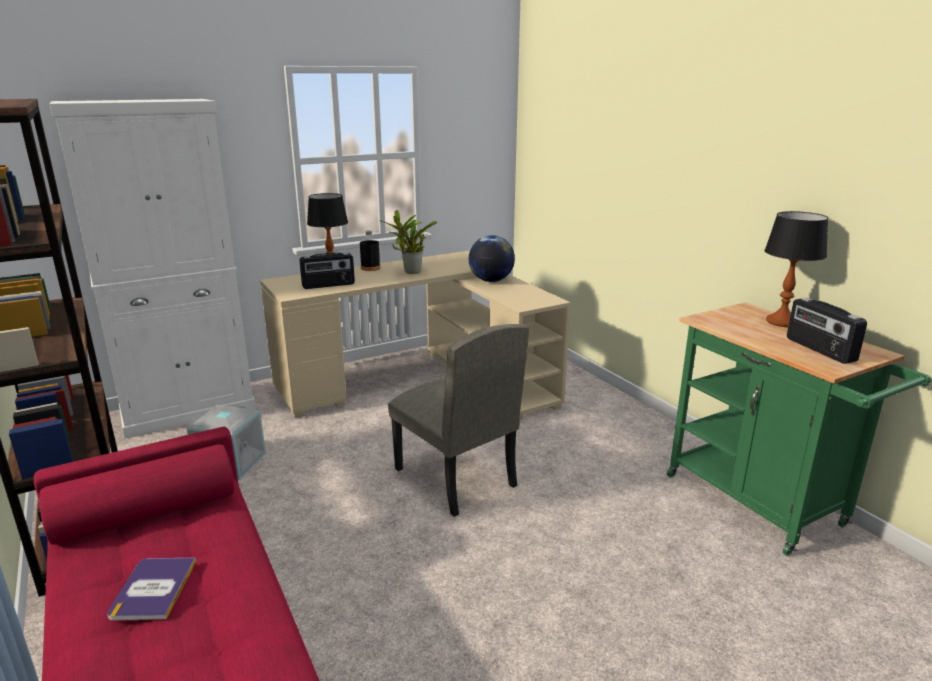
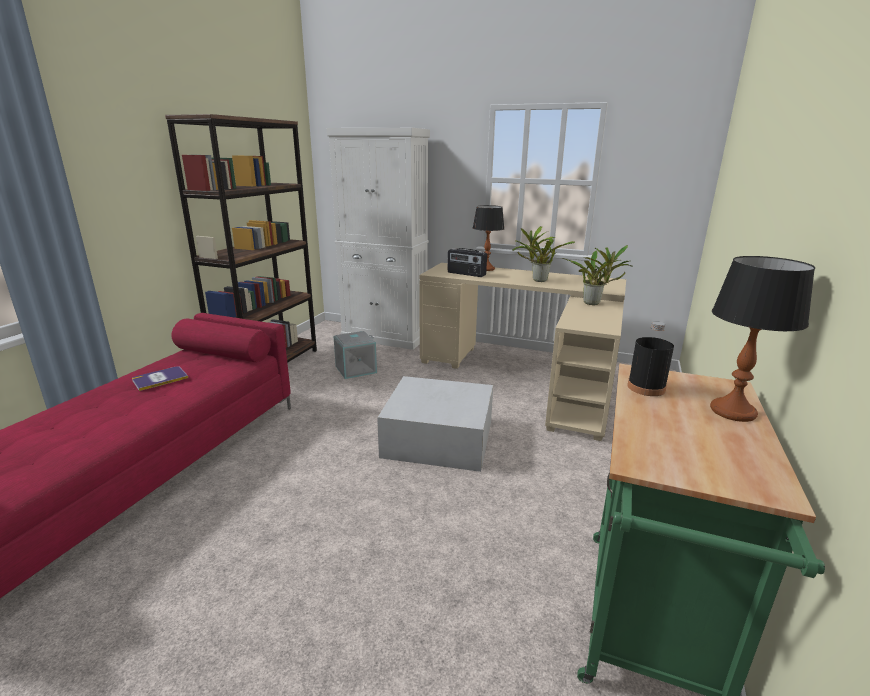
camera: 50 degrees right, 0 degrees up
black bottle [360,231,381,271] -> black bottle moved to [627,321,674,396]
beige chair [388,324,529,517] -> white storage box [377,376,493,472]
globe [469,235,515,282] -> potted plant [562,245,633,305]
radio [787,298,867,364] -> none

